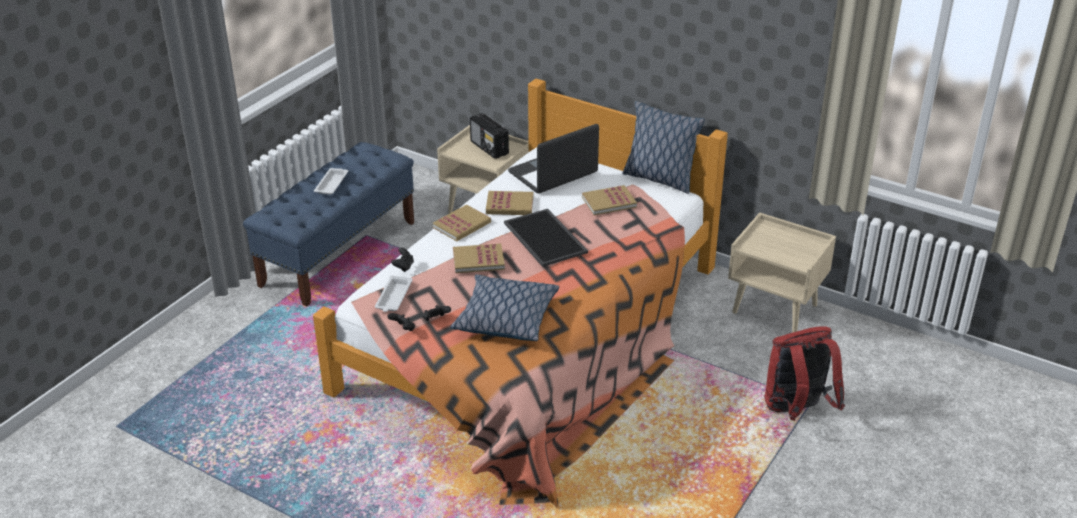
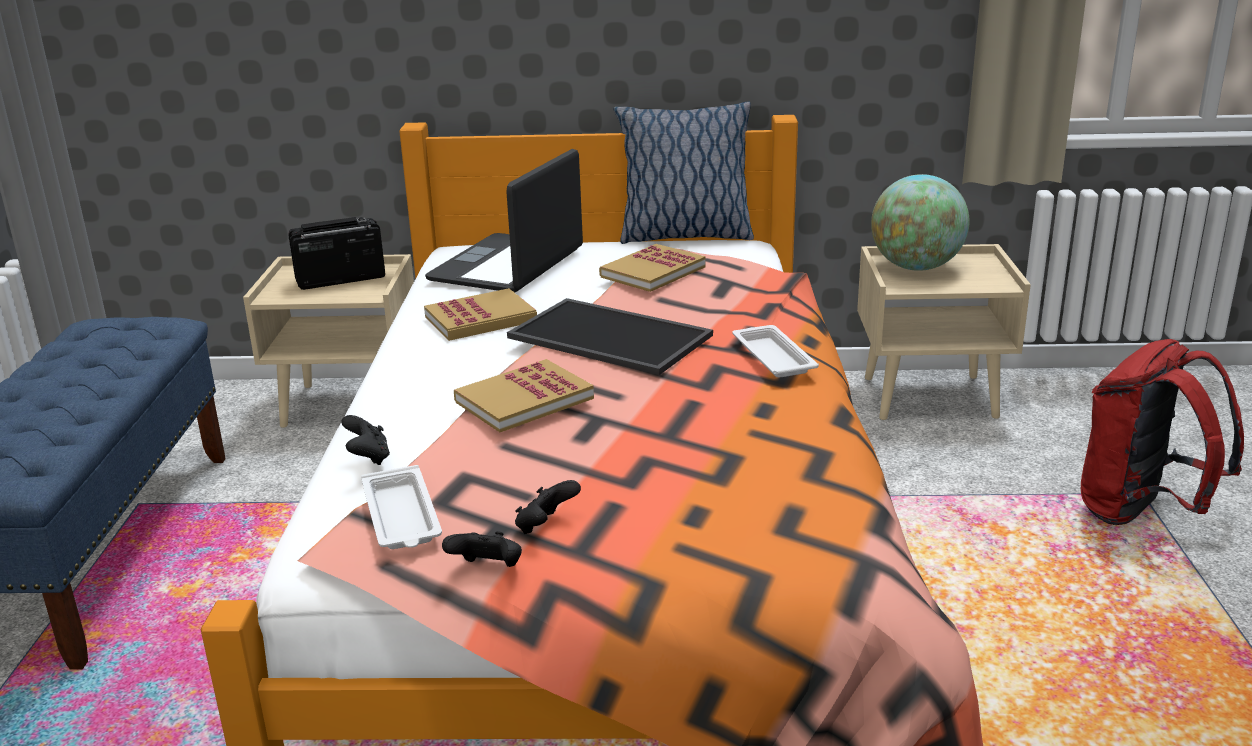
camera: 30 degrees left, 10 degrees down
white tray [314,168,348,195] -> white tray moved to [732,325,819,378]
book [433,204,491,241] -> none
pillow [451,275,559,341] -> none
radio [470,113,509,159] -> radio turned 135 degrees clockwise [288,217,385,290]
none -> globe [871,174,969,271]

